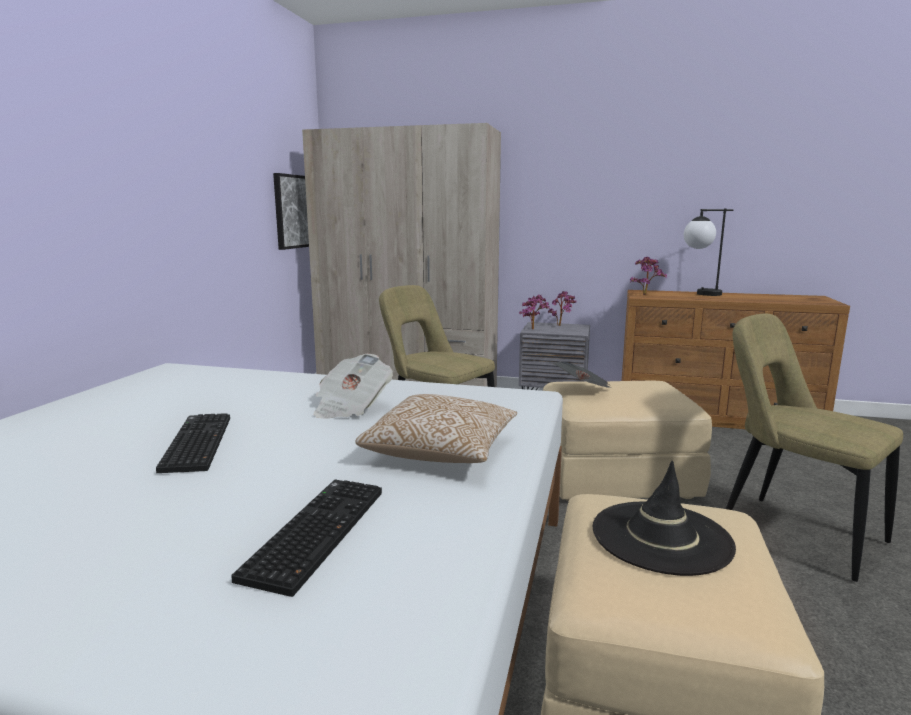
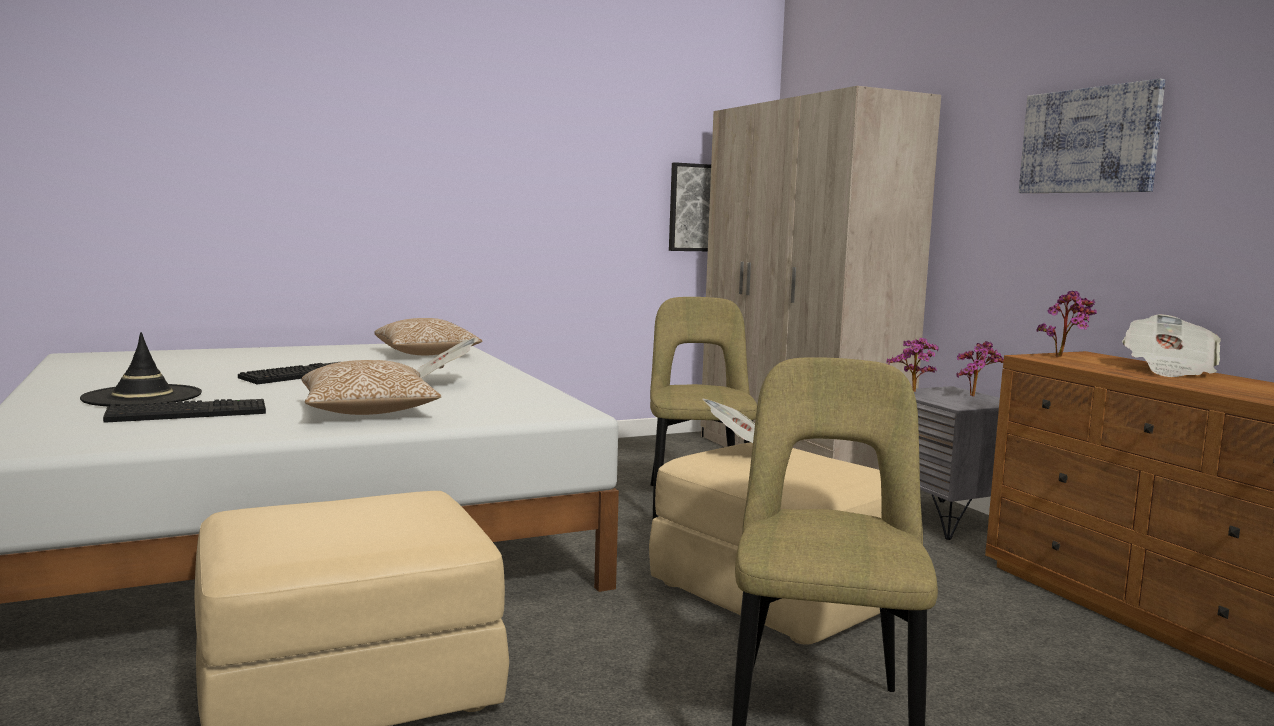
camera: 50 degrees right, 5 degrees down
black hat [593,460,736,576] -> black hat moved to [80,332,202,406]
table lamp [684,208,734,296] -> newspaper [1122,314,1221,377]
none -> pillow [374,318,483,355]
none -> picture [1019,79,1165,193]

